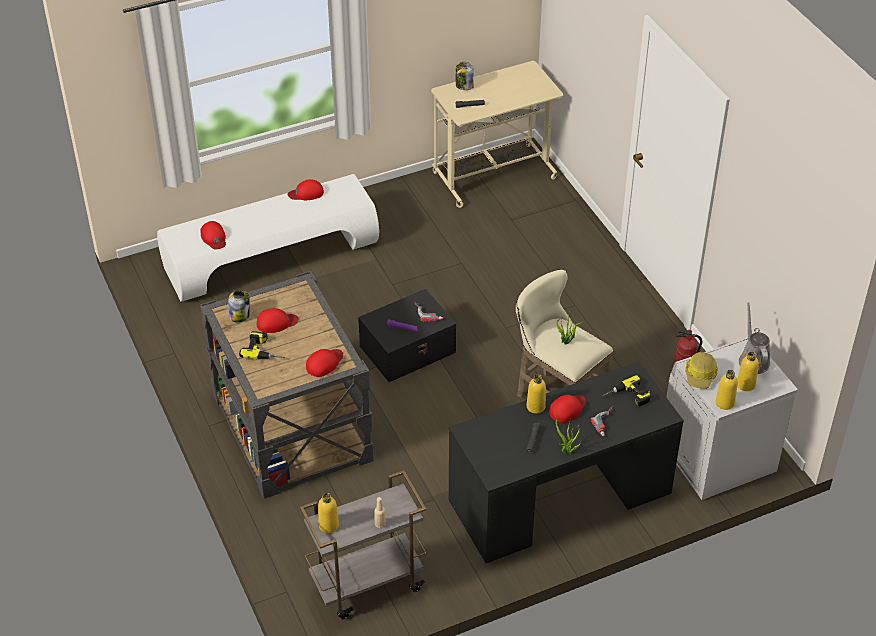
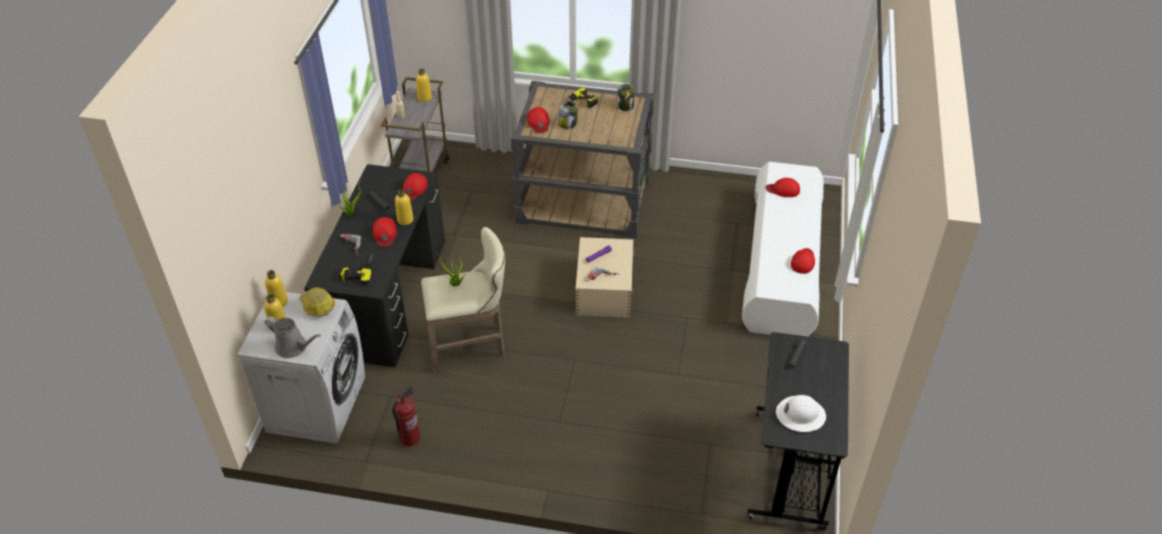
camera: 125 degrees right, 0 degrees up
red cap [257,308,298,333] -> red cap moved to [403,173,428,201]
black storage box [358,289,456,382] -> beige storage box [576,237,635,318]
beige desk [431,61,563,208] -> black desk [748,332,849,530]
jar [456,62,474,90] -> jar moved to [558,101,578,129]
none -> white hard hat [776,395,826,432]

